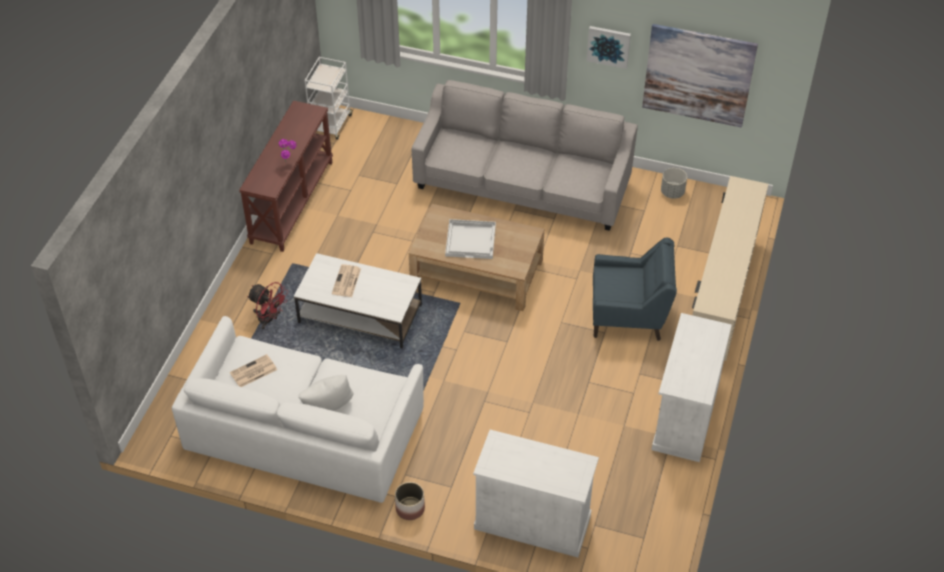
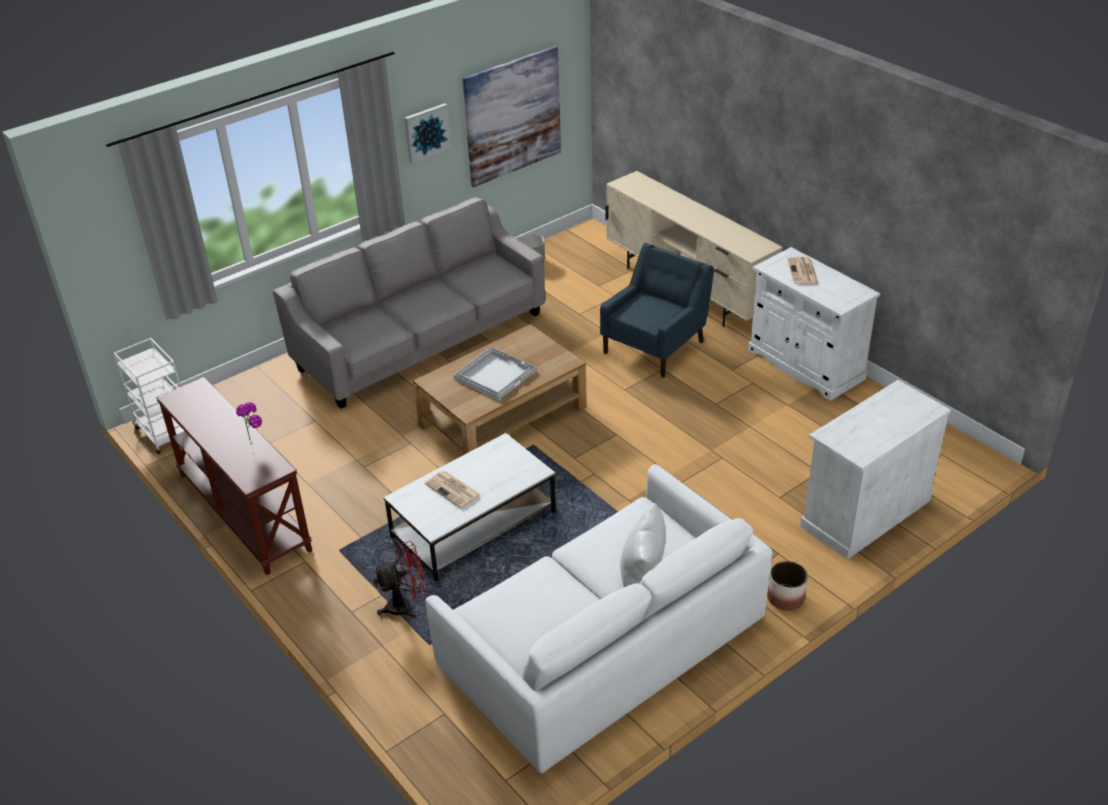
camera: 55 degrees left, 10 degrees down
newspaper [230,354,277,387] -> newspaper moved to [787,257,819,285]

